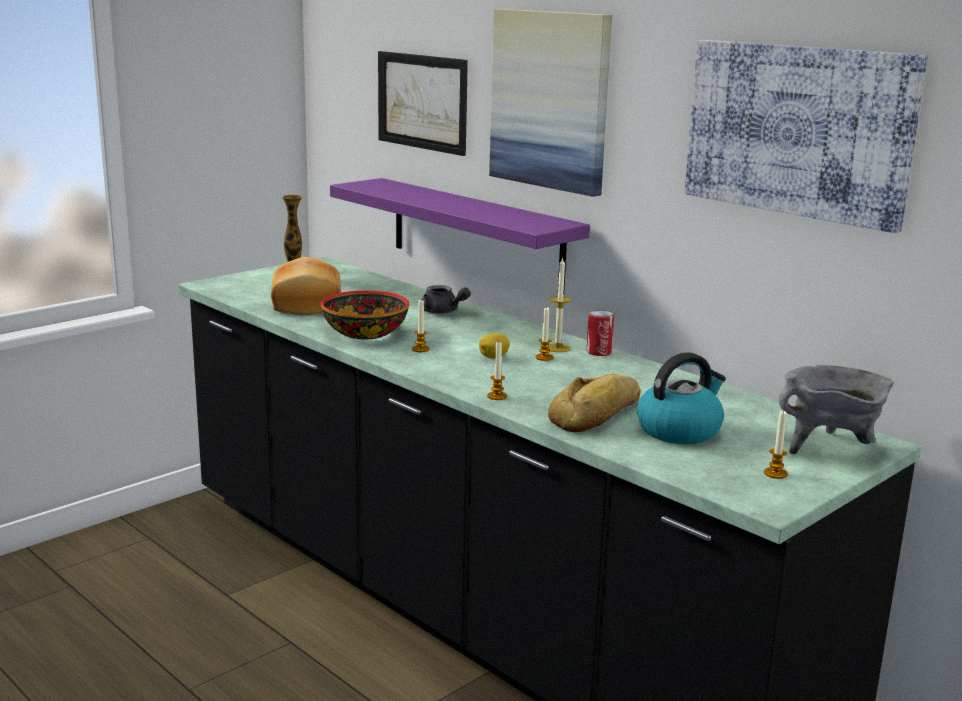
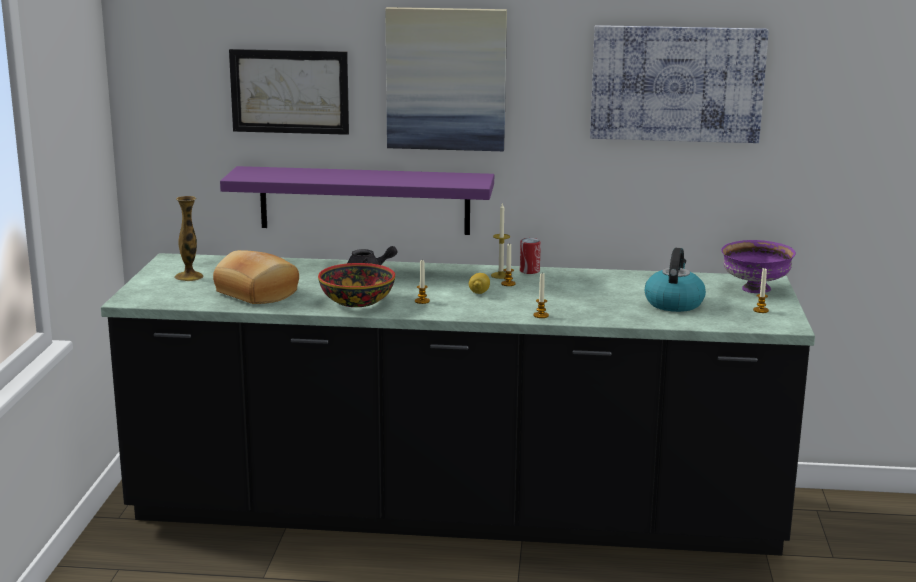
camera: 40 degrees left, 0 degrees up
bread [548,374,641,432] -> none
grey cooking pot [779,365,894,454] -> purple bowl [721,240,796,293]

